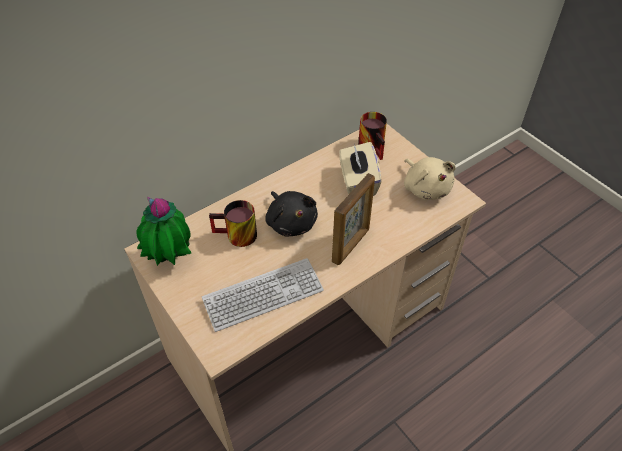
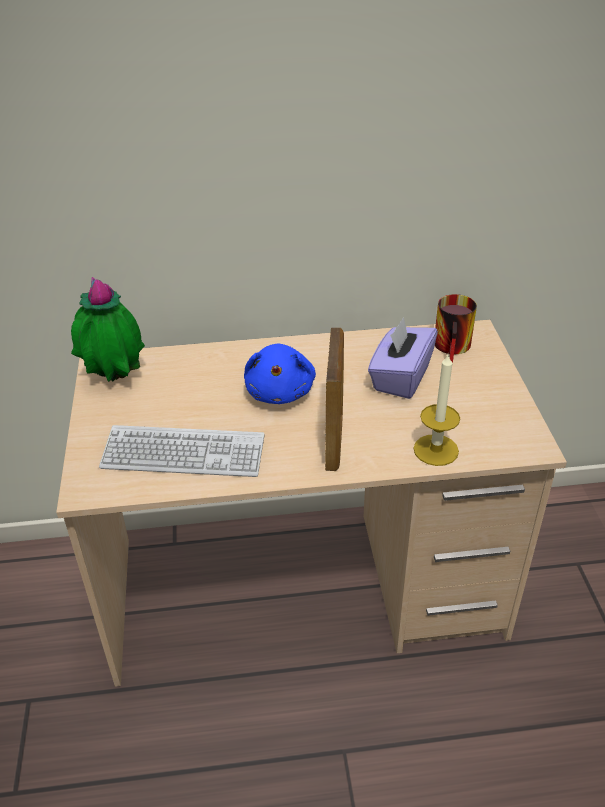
camera: 30 degrees right, 10 degrees down
mug [209,200,257,247] -> none
black plush toy [265,191,318,237] -> blue plush toy [244,344,316,404]
picture frame [332,173,375,265] -> picture frame turned 60 degrees counterclockwise [325,327,344,471]
beige tissue box [339,142,382,196] -> purple tissue box [368,317,438,399]
beige plush toy [404,157,456,200] -> none
none -> candle [413,352,460,466]

